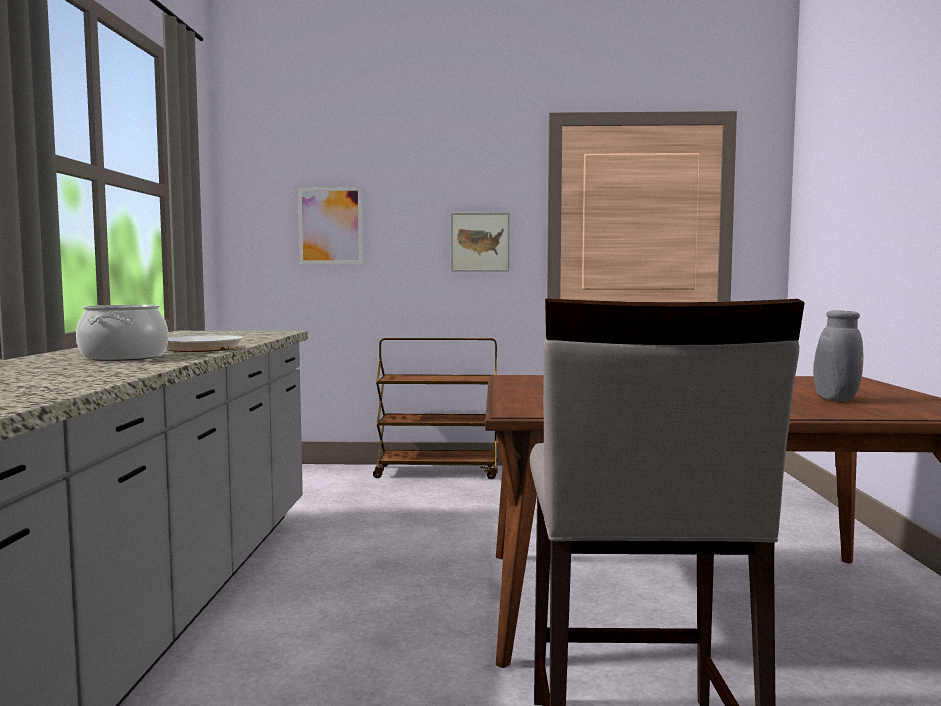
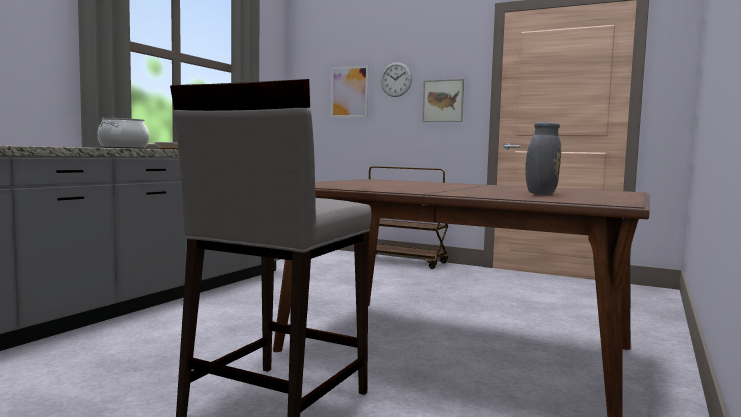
camera: 25 degrees right, 0 degrees up
none -> wall clock [381,62,412,97]

